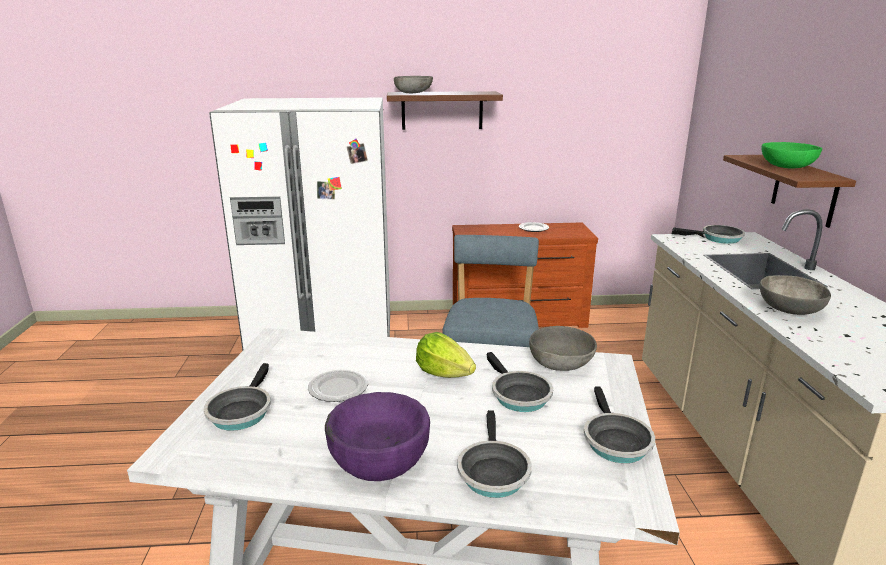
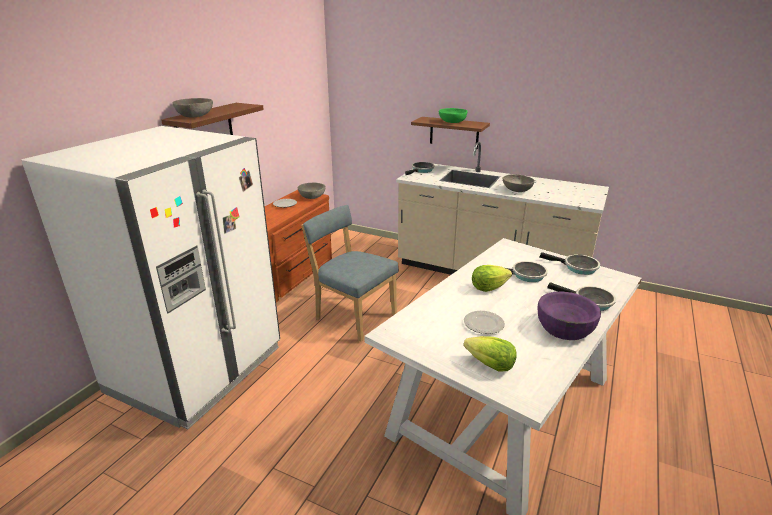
camera: 60 degrees left, 5 degrees up
frying pan [204,363,271,431] -> lettuce [463,336,517,371]
grey bowl [529,326,597,371] -> grey bowl moved to [298,183,326,199]

